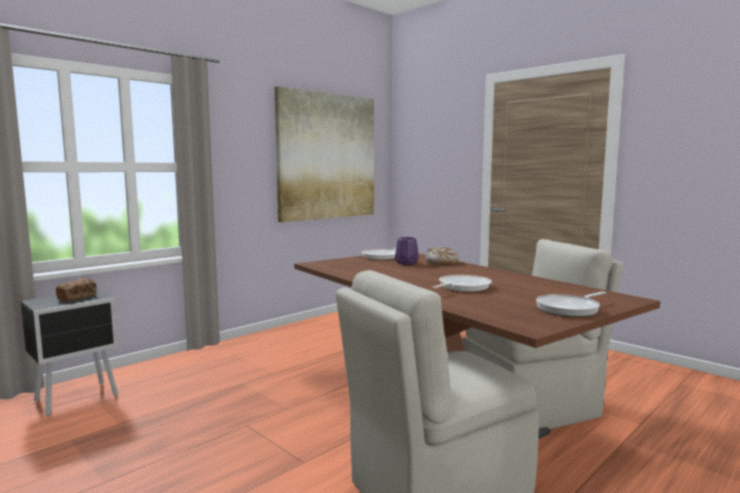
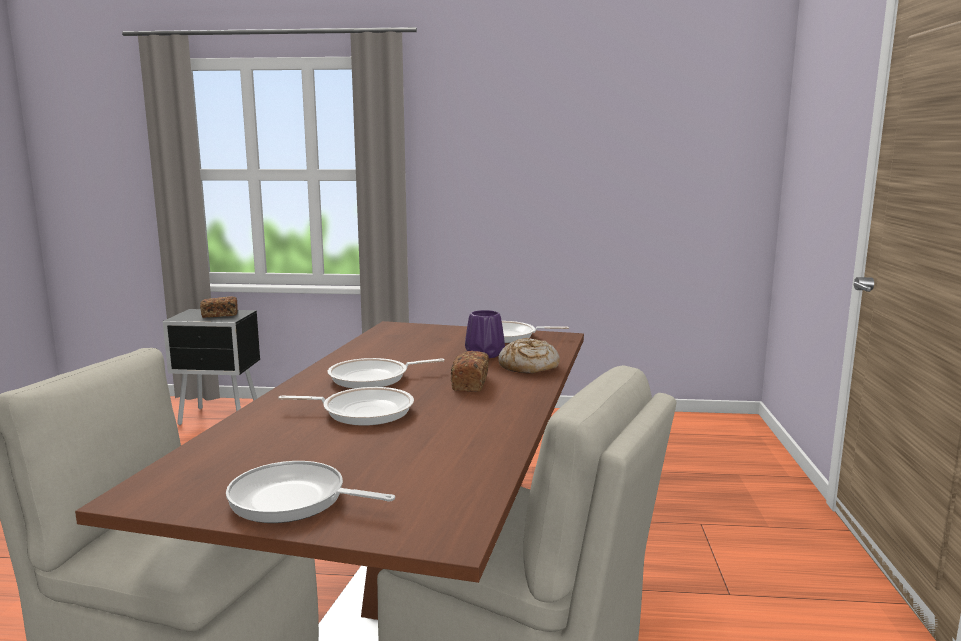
camera: 50 degrees right, 5 degrees up
picture [274,86,374,222] -> none
none -> frying pan [328,358,445,389]
none -> bread [451,351,489,392]

